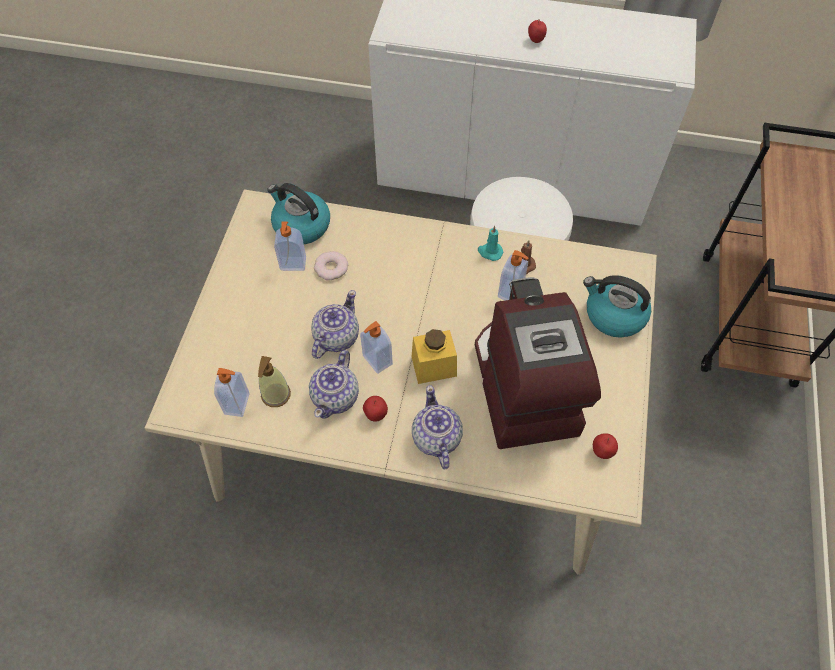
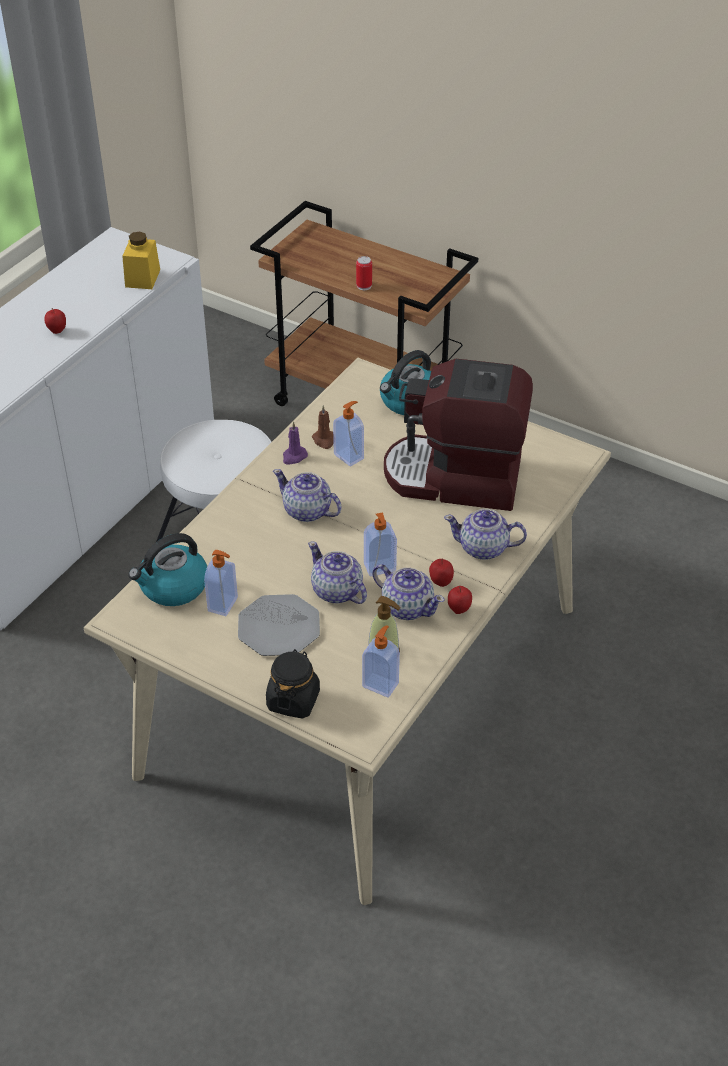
camera: 70 degrees left, 15 degrees down
donut [314,251,348,280] -> none
yellow jar [412,329,457,384] -> yellow jar moved to [122,232,160,289]
turquoise candle [478,226,503,261] -> purple candle [283,421,308,464]
apple [593,433,618,459] -> apple moved to [448,586,472,614]
none -> plate [238,594,320,656]
none -> black jar [266,649,320,719]
none -> teapot [273,469,342,522]
none -> can [356,256,372,290]

